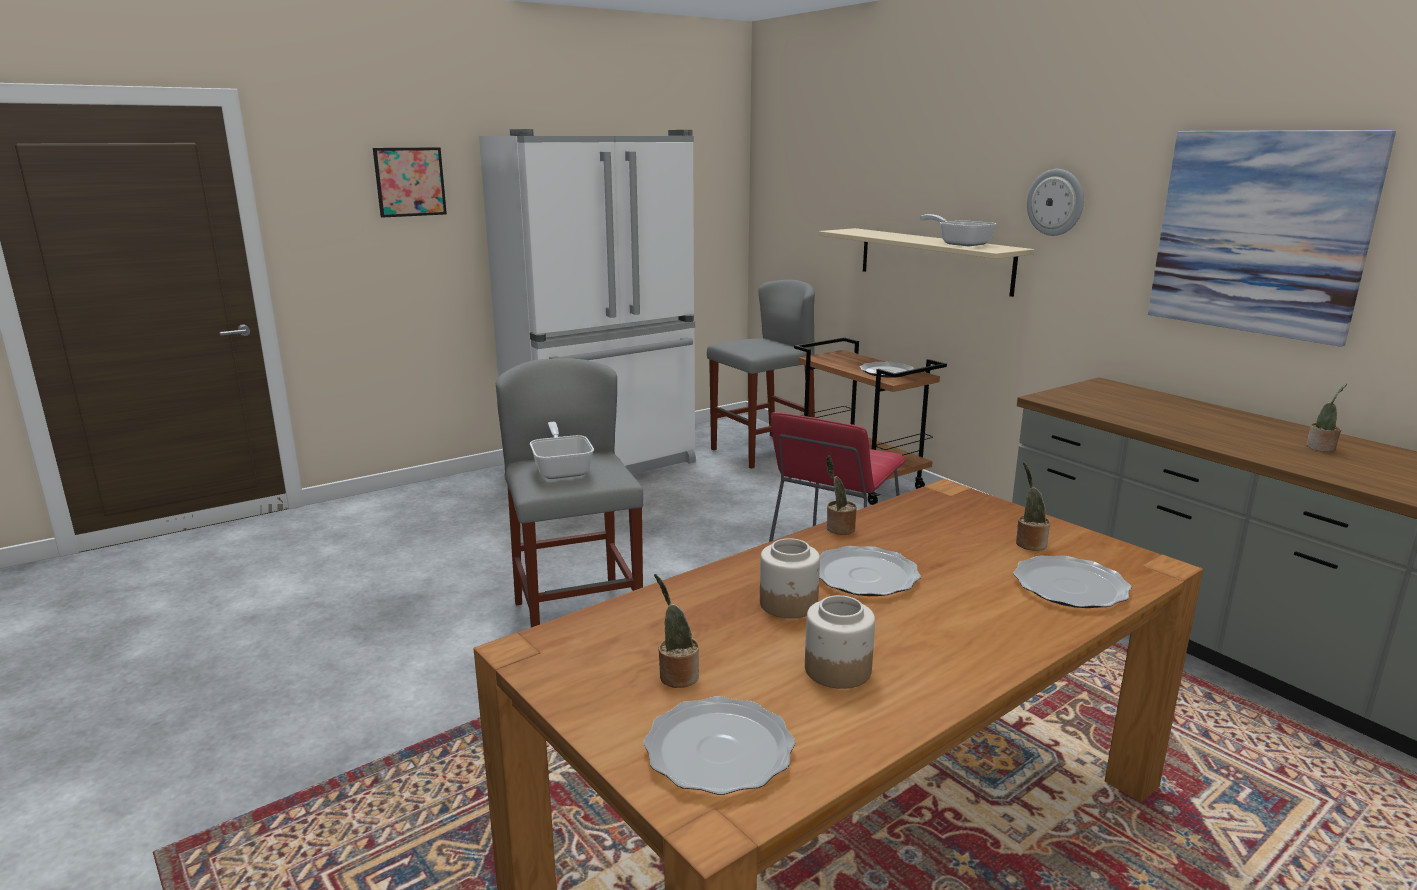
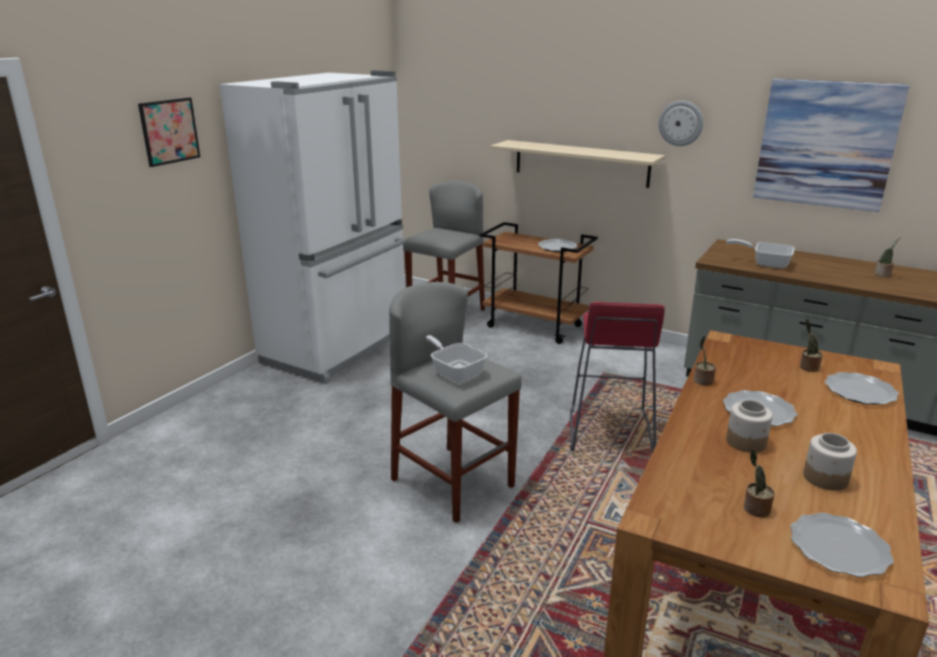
camera: 25 degrees left, 5 degrees up
frying pan [919,214,996,246] -> frying pan moved to [726,239,795,269]

